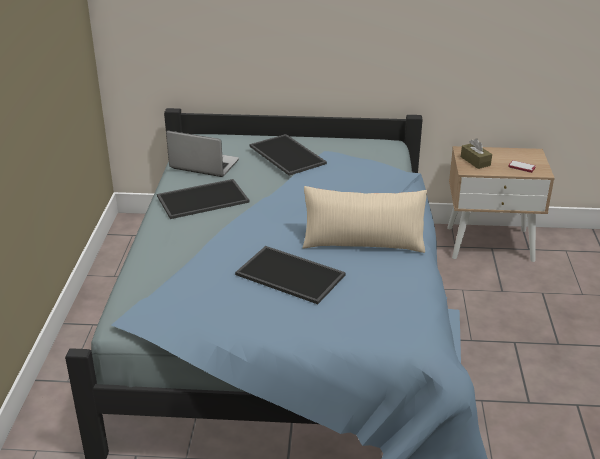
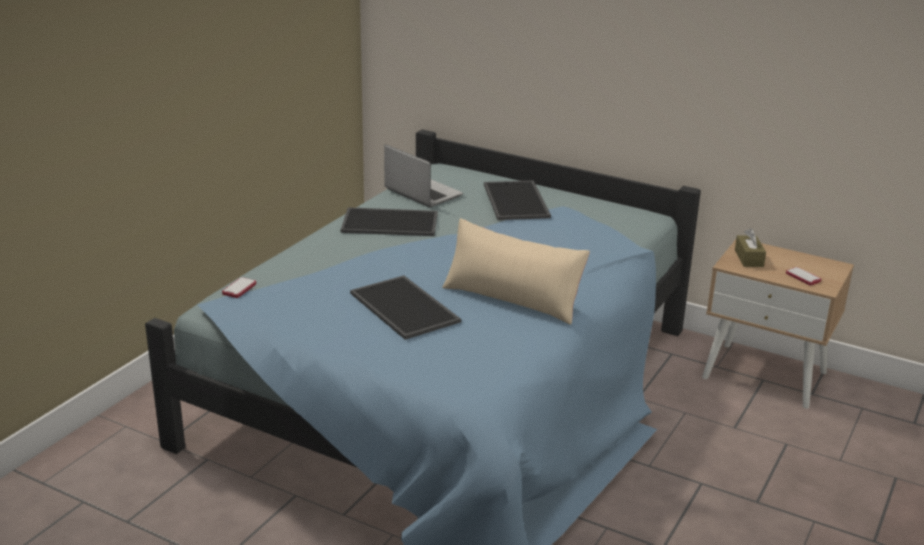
camera: 25 degrees right, 5 degrees down
none -> phone [222,277,256,298]

